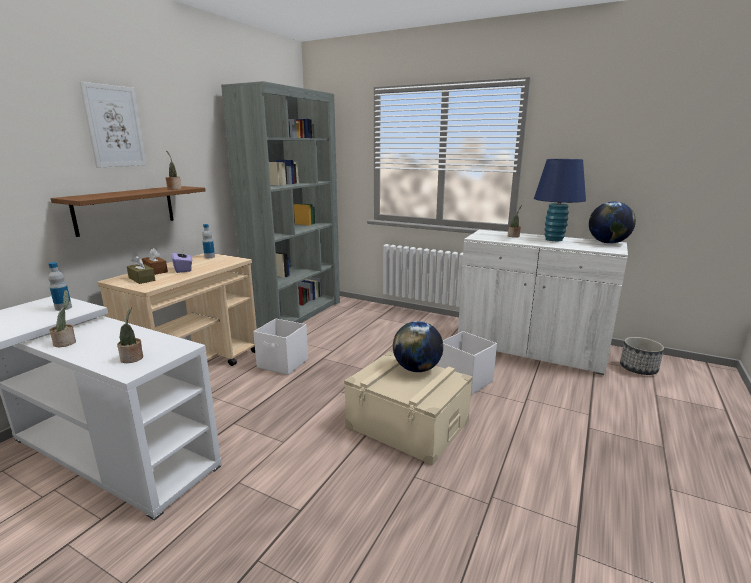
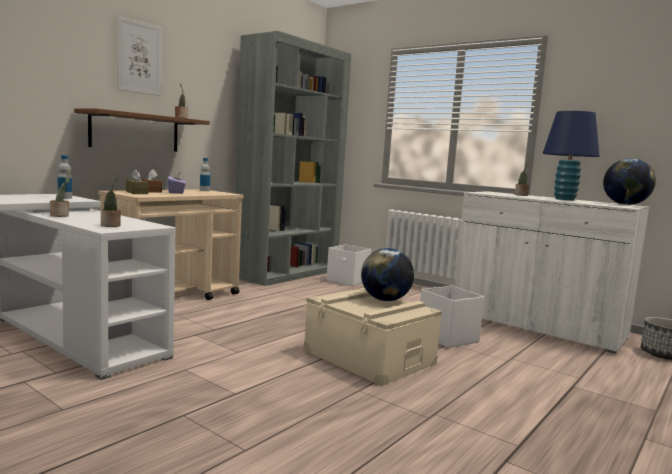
camera: 10 degrees right, 10 degrees down
white storage box [253,319,308,375] -> white storage box moved to [327,244,371,286]

